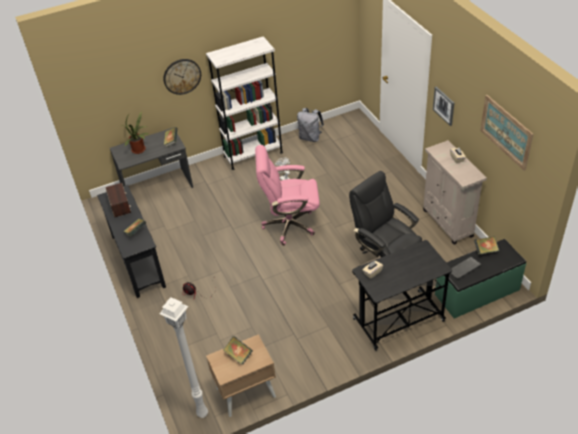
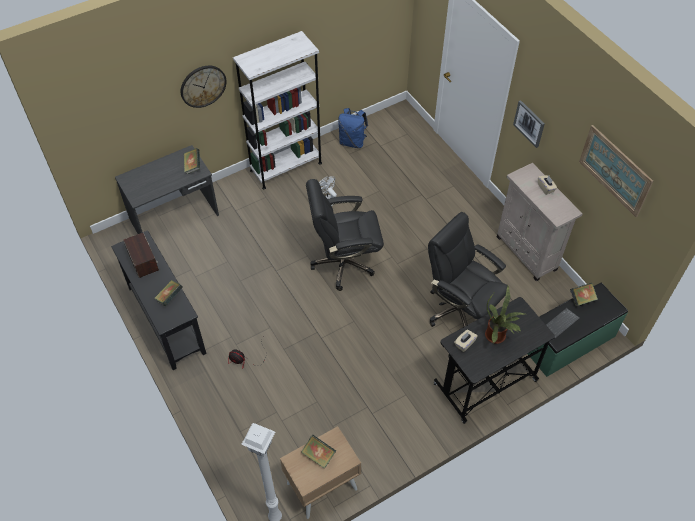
camera: 10 degrees left, 10 degrees up
potted plant [121,111,150,154] -> potted plant moved to [485,286,525,344]
pink office chair [255,145,320,246] -> black office chair [306,179,384,291]
grey backpack [297,108,324,142] -> blue backpack [338,108,368,148]

